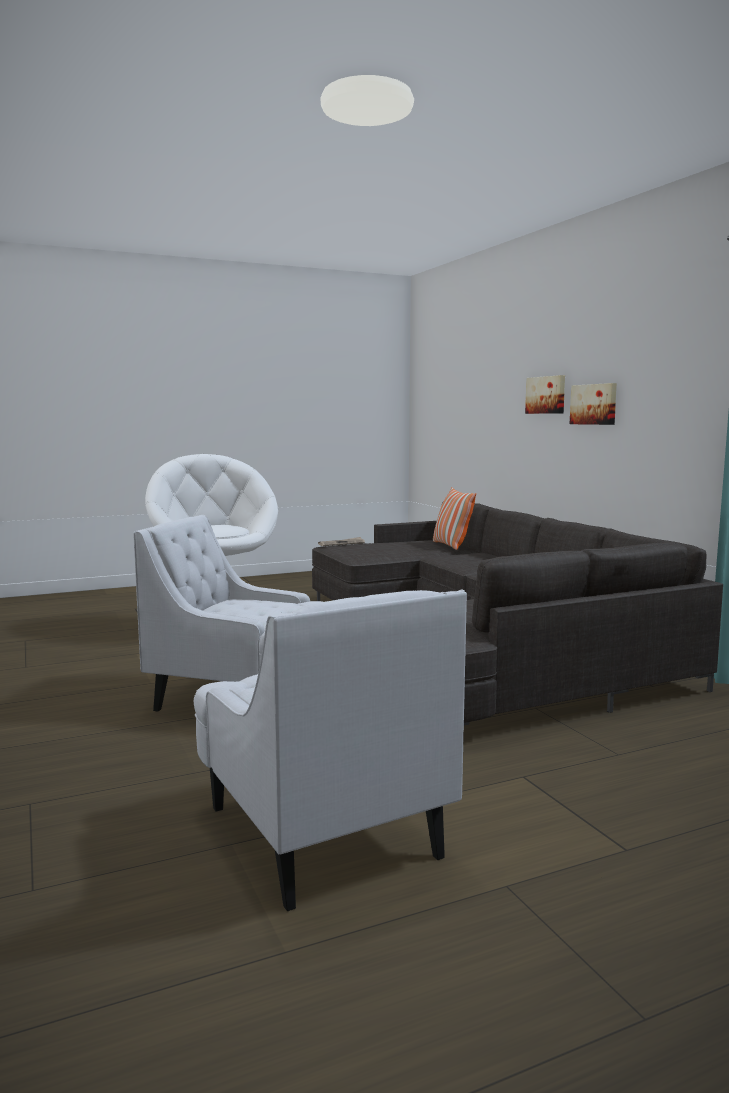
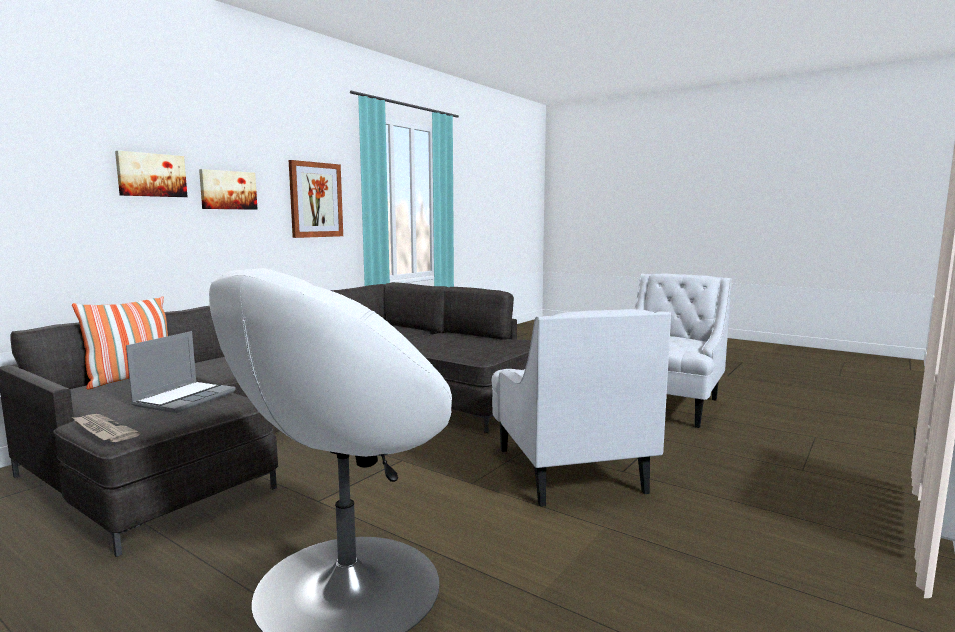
camera: 120 degrees left, 0 degrees up
none -> laptop [126,331,236,413]
none -> picture [289,160,343,238]

